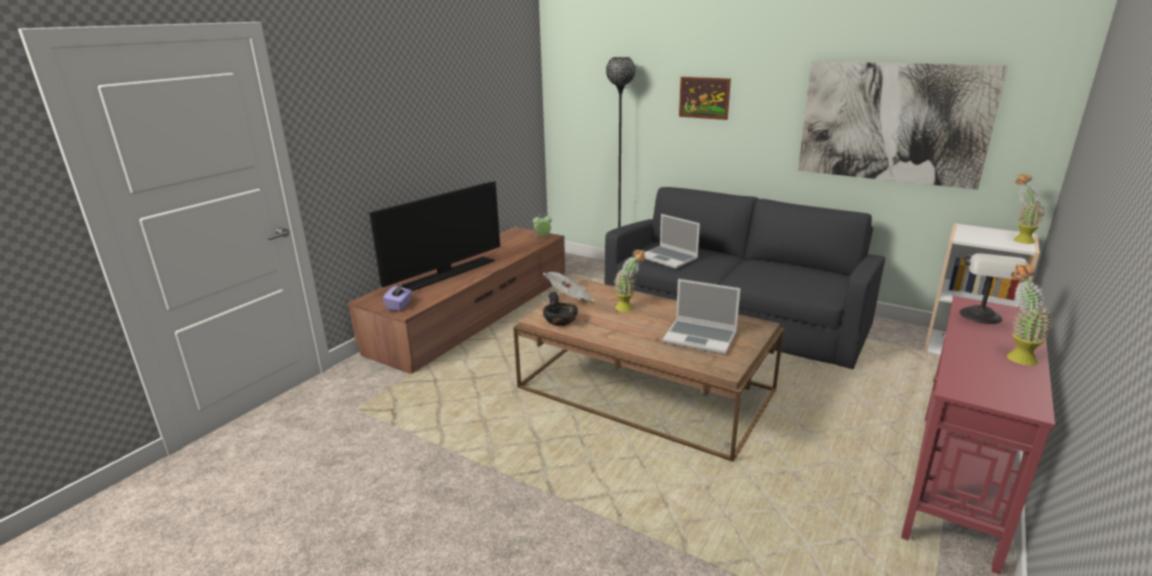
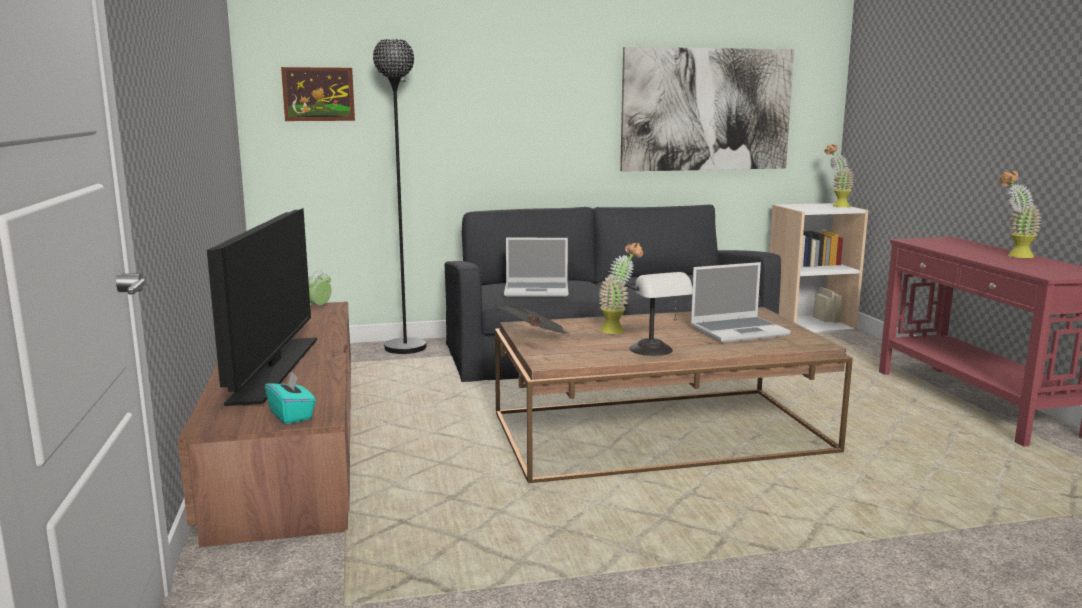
camera: 45 degrees left, 10 degrees down
purple tissue box [383,284,412,311] -> turquoise tissue box [265,371,316,424]
black bowl [543,292,578,326] -> none
picture [679,77,731,120] -> picture moved to [281,67,355,121]
table lamp [959,253,1029,324] -> table lamp moved to [625,272,693,356]

